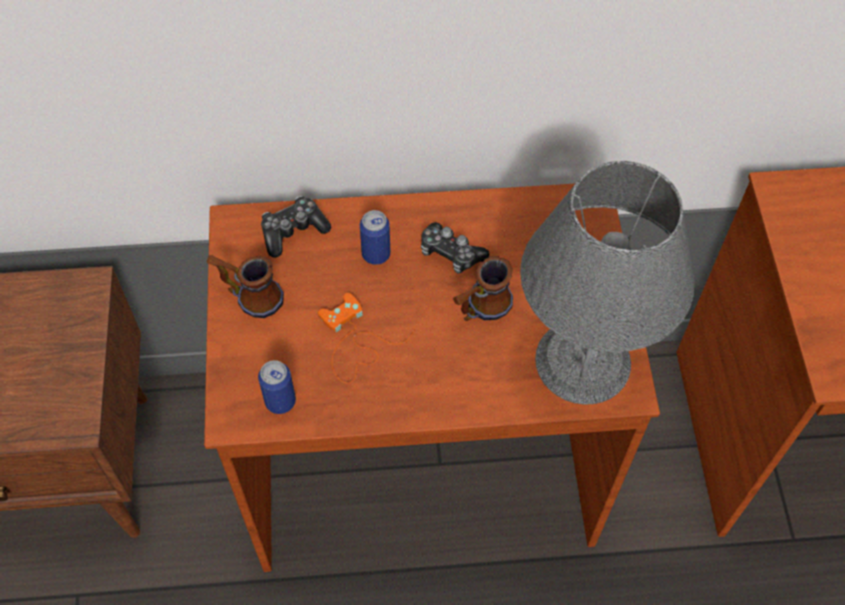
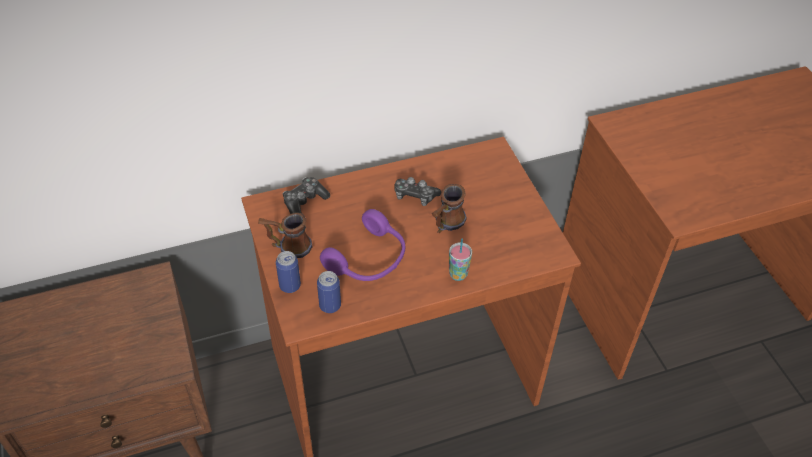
camera: 15 degrees left, 10 degrees down
orange game controller [318,293,415,383] -> purple headphones [320,209,405,281]
can [360,210,390,265] -> can moved to [276,251,301,293]
grey table lamp [520,161,694,405] -> none
none -> cup [449,239,472,281]

